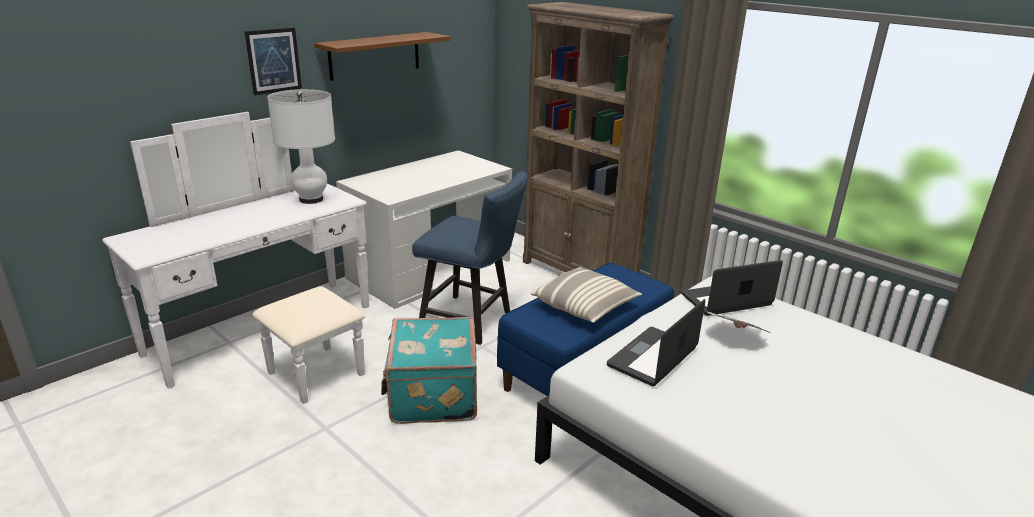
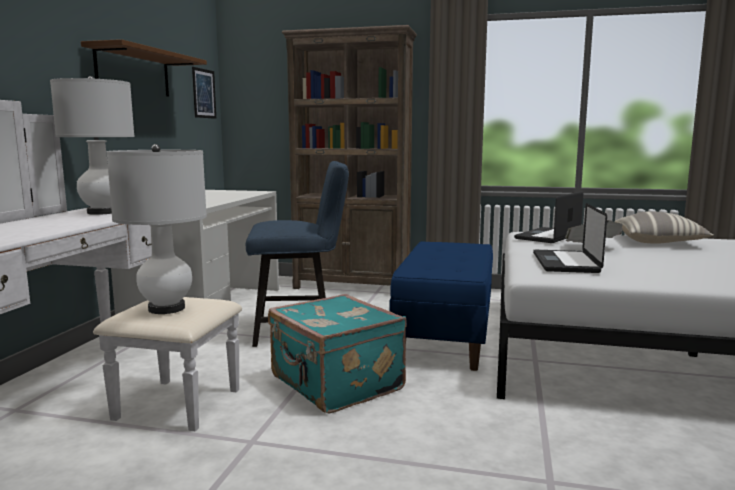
camera: 30 degrees left, 15 degrees down
picture [245,28,302,95] -> picture moved to [192,67,216,119]
pillow [531,267,642,323] -> pillow moved to [614,211,714,244]
none -> white table lamp [106,144,207,314]

